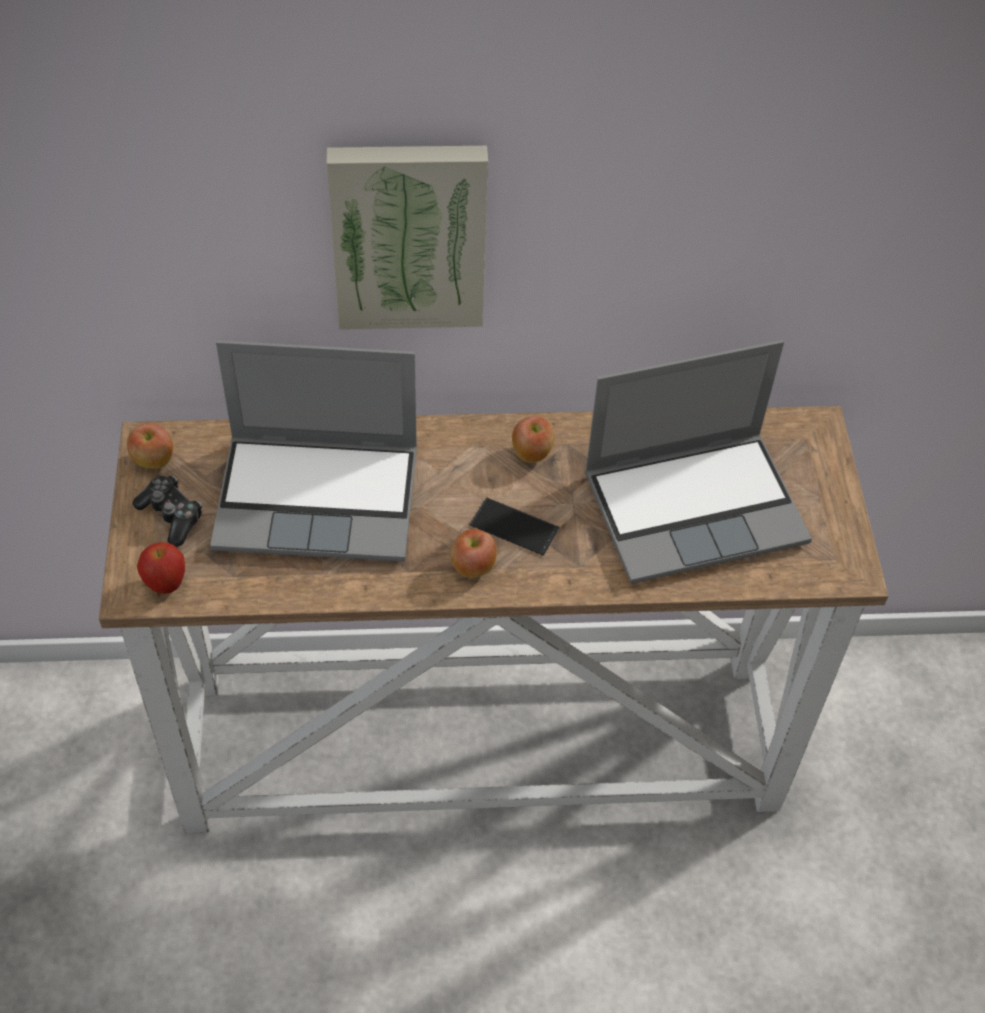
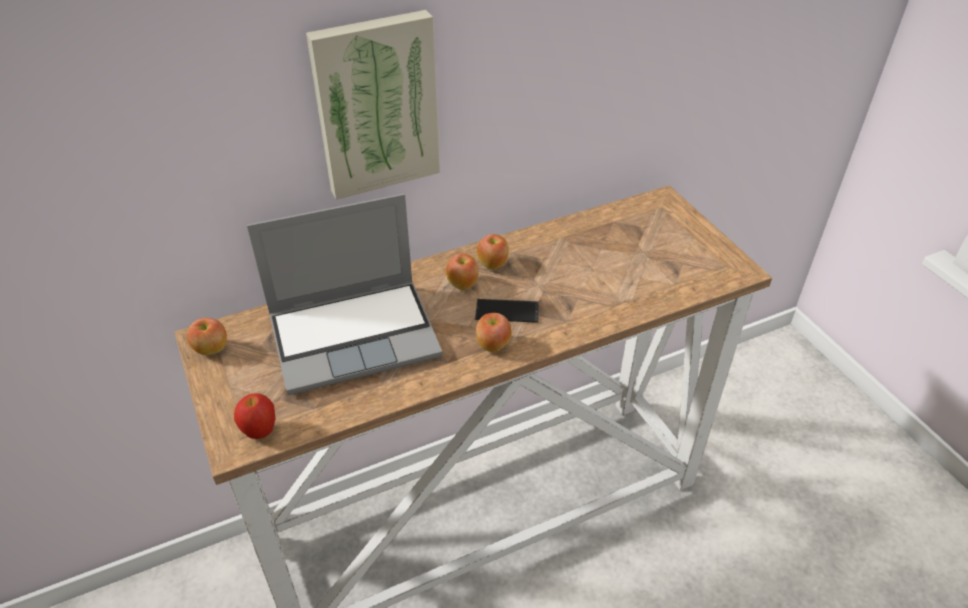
camera: 20 degrees left, 10 degrees down
game controller [132,476,202,547] -> none
laptop [585,340,812,584] -> none
none -> apple [446,254,479,290]

